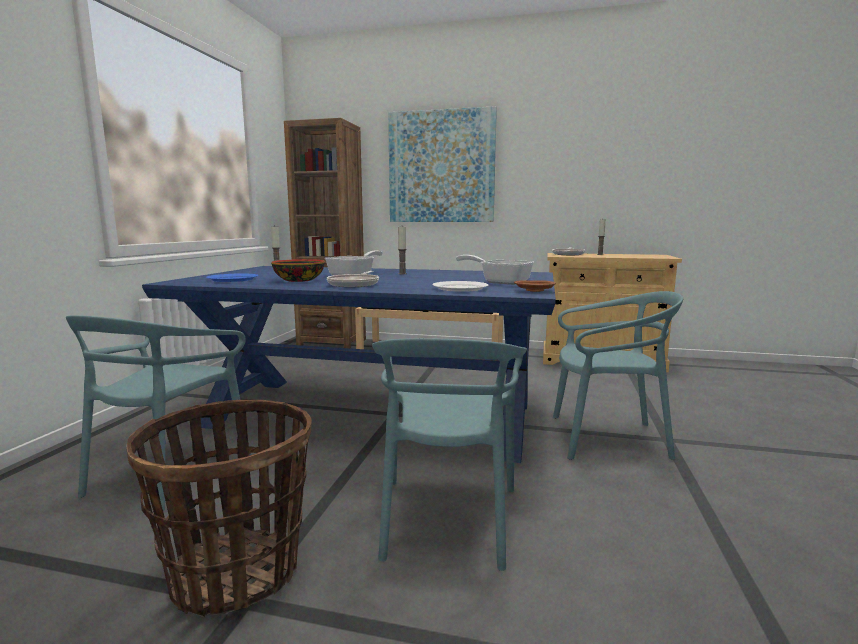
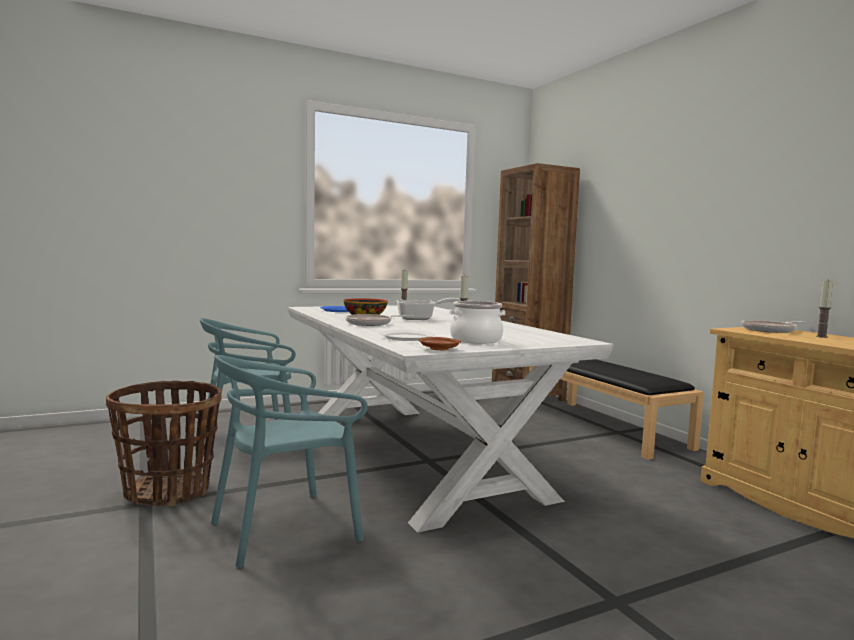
camera: 50 degrees right, 5 degrees down
blue dining table [142,266,556,463] -> white dining table [288,305,613,532]
picture [388,106,497,222] -> none
frying pan [456,255,534,285] -> cooking pot [449,301,505,344]
turquoise chair [553,291,683,460] -> none

